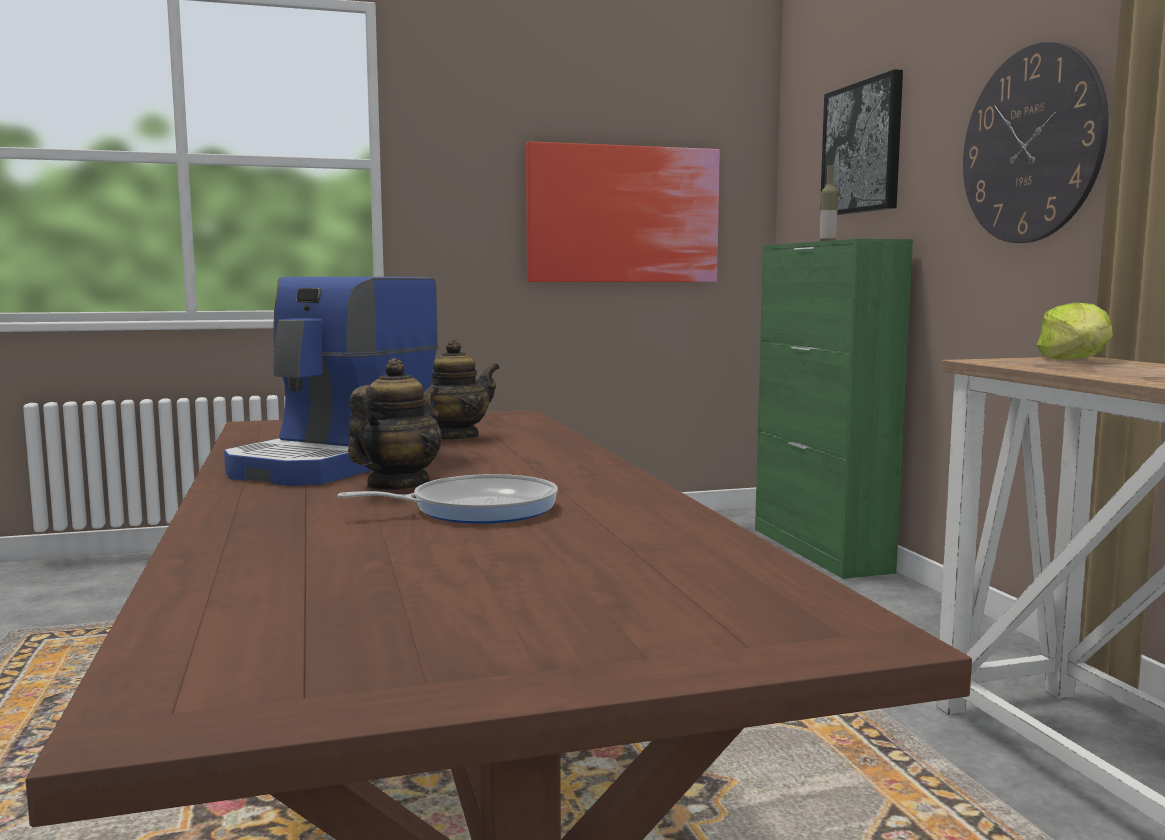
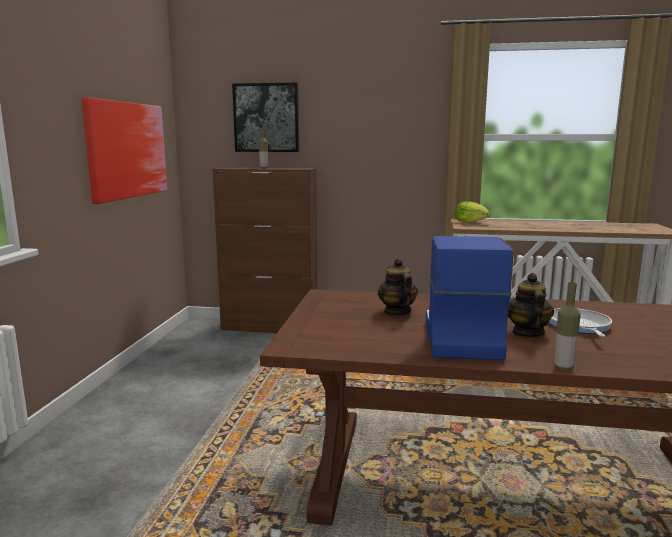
camera: 65 degrees left, 5 degrees up
coffee machine [224,277,439,486] -> coffee machine turned 135 degrees counterclockwise [426,236,514,360]
teapot [348,358,442,490] -> teapot turned 45 degrees clockwise [508,273,554,337]
green cabinet [755,239,913,579] -> brown cabinet [212,167,317,333]
wall clock [963,42,1108,243] -> none
none -> bottle [554,282,581,370]

